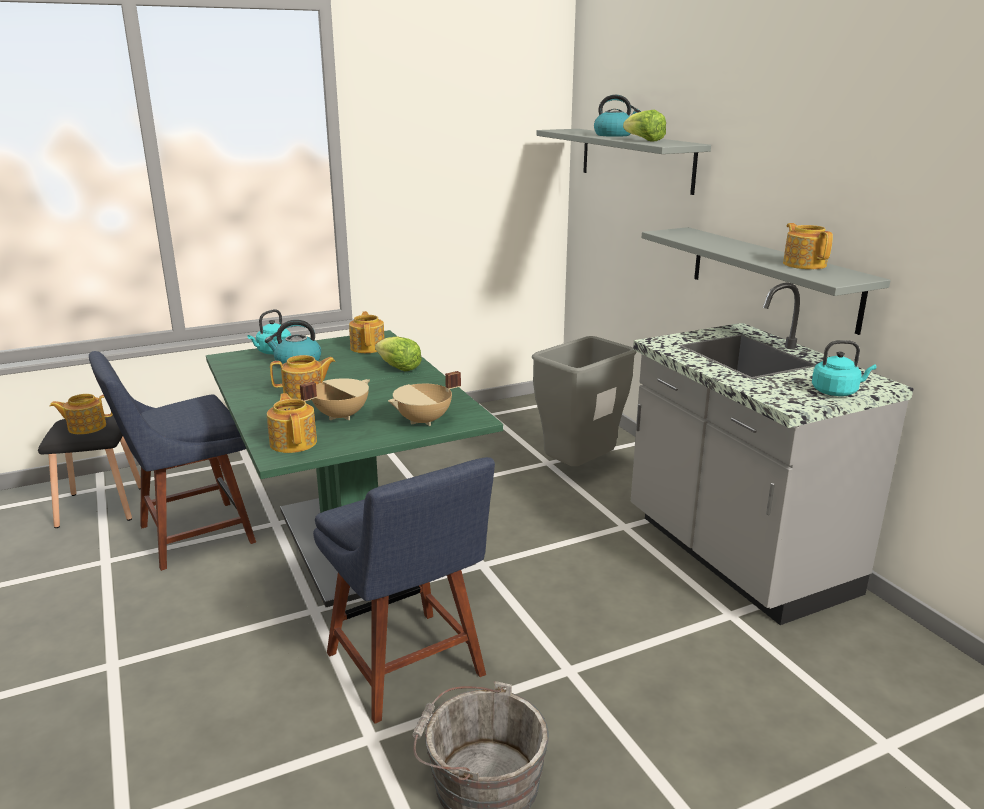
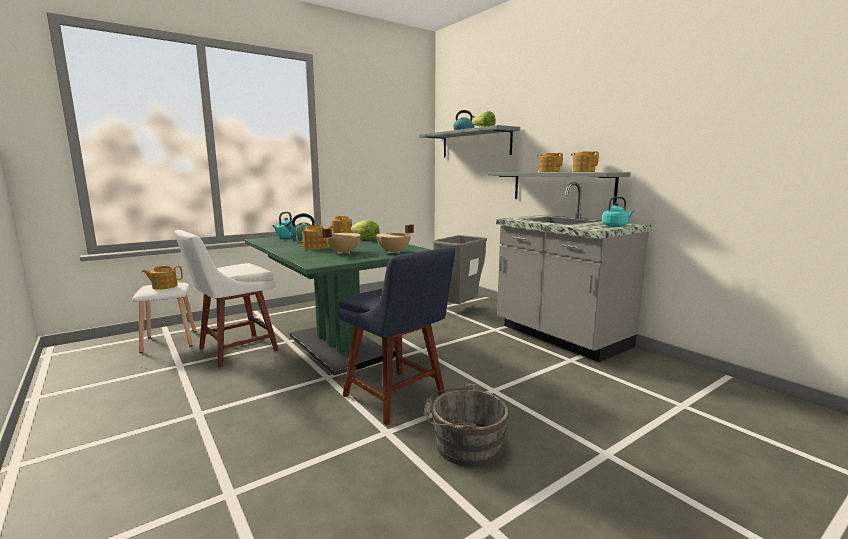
camera: 10 degrees left, 10 degrees down
black stool [38,415,141,528] -> white stool [132,282,196,353]
blue chair [89,351,256,571] -> white chair [175,230,279,367]
teapot [267,393,317,453] -> teapot moved to [537,153,563,172]

